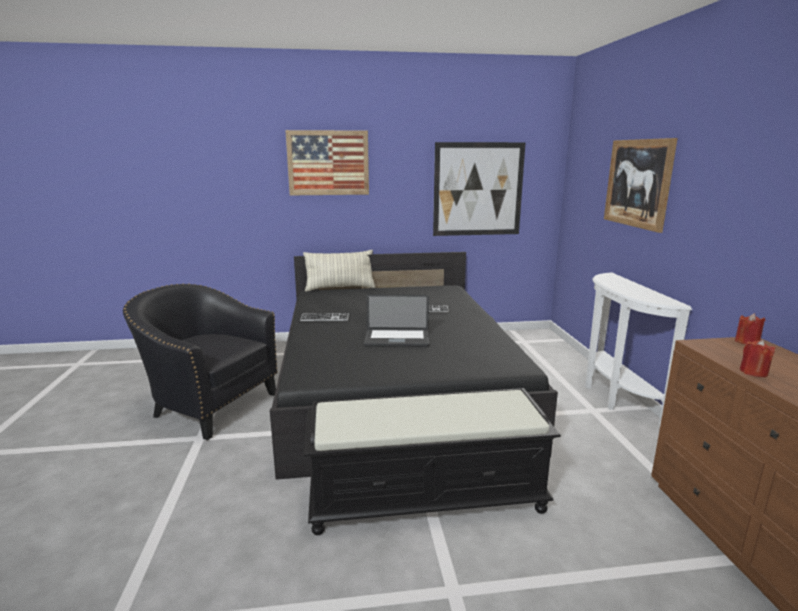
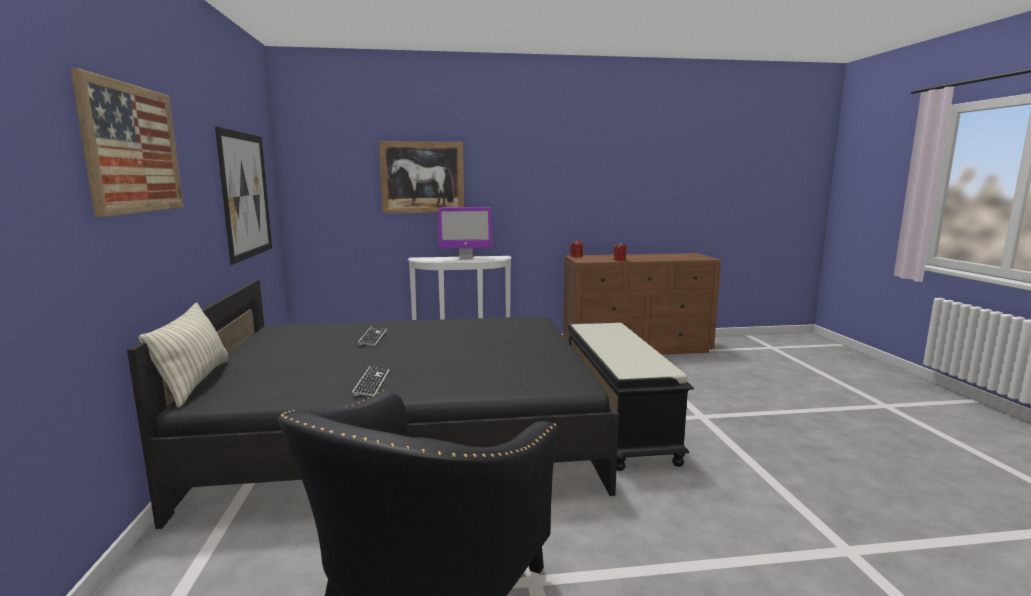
camera: 90 degrees left, 5 degrees down
laptop [364,294,429,347] -> none
none -> monitor [438,207,492,259]

